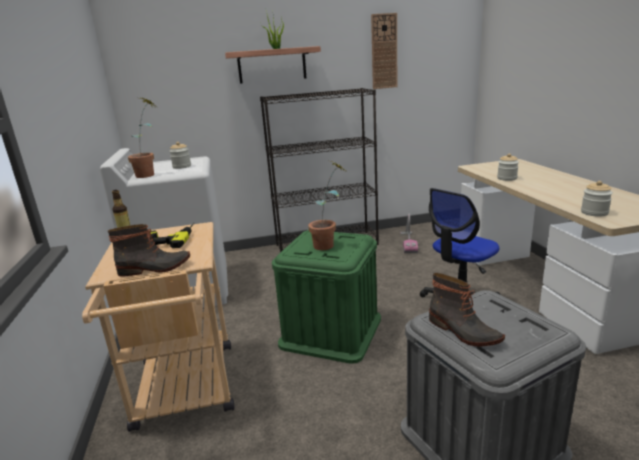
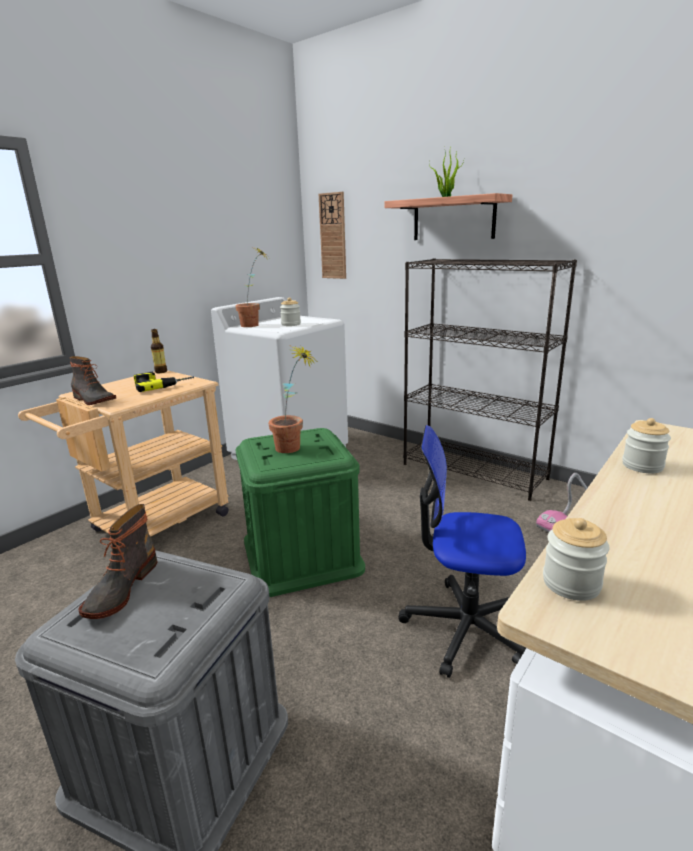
camera: 50 degrees right, 0 degrees up
wall clock [371,13,397,89] -> wall clock moved to [319,192,346,279]

